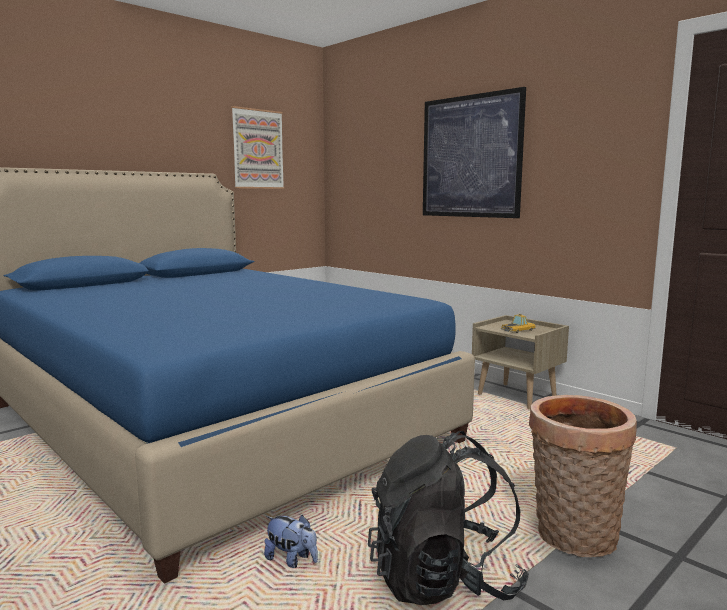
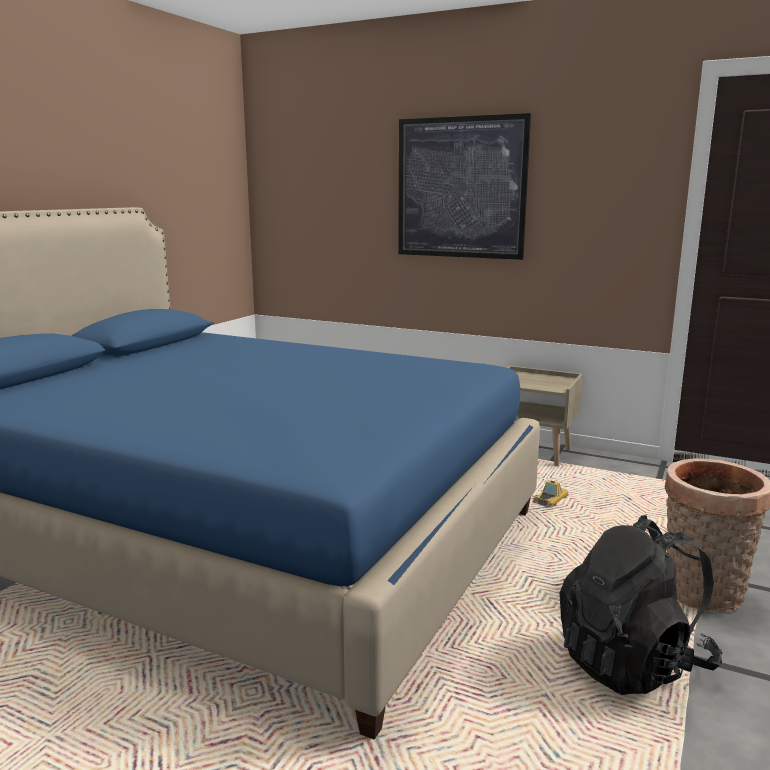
camera: 20 degrees left, 5 degrees up
picture [231,106,284,189] -> none
plush toy [264,514,318,568] -> none
toy car [501,314,536,333] -> toy car moved to [533,480,569,508]

